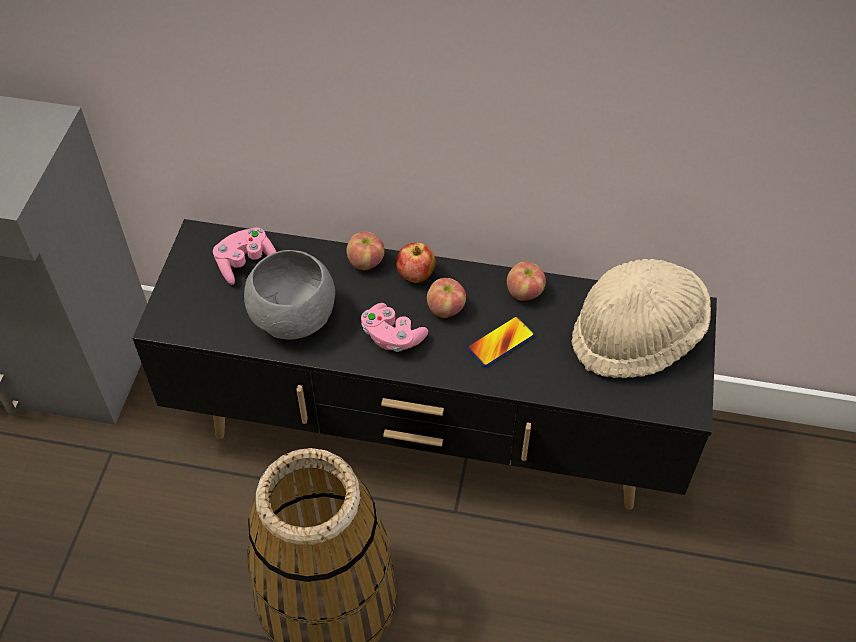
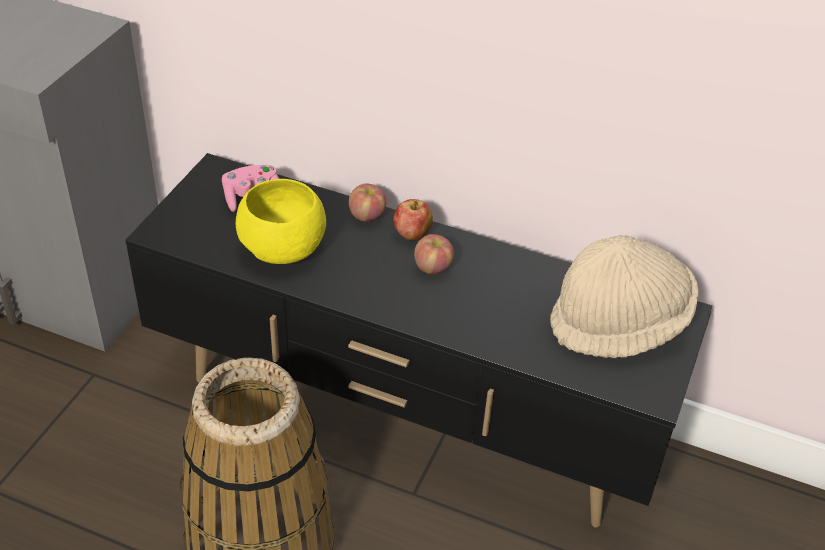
camera: 10 degrees right, 10 degrees down
grey bowl [244,250,335,339] -> yellow bowl [236,179,326,264]
pink game controller [361,303,428,352] -> none
phone [467,316,534,367] -> none
apple [507,261,546,301] -> none

